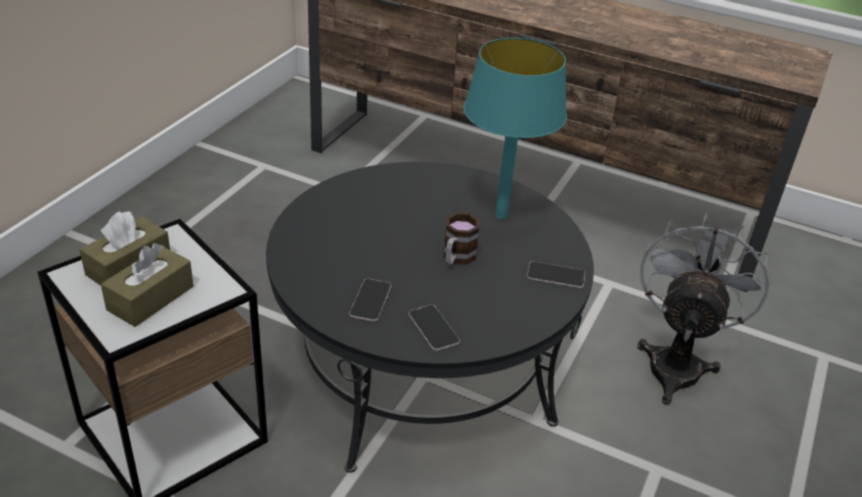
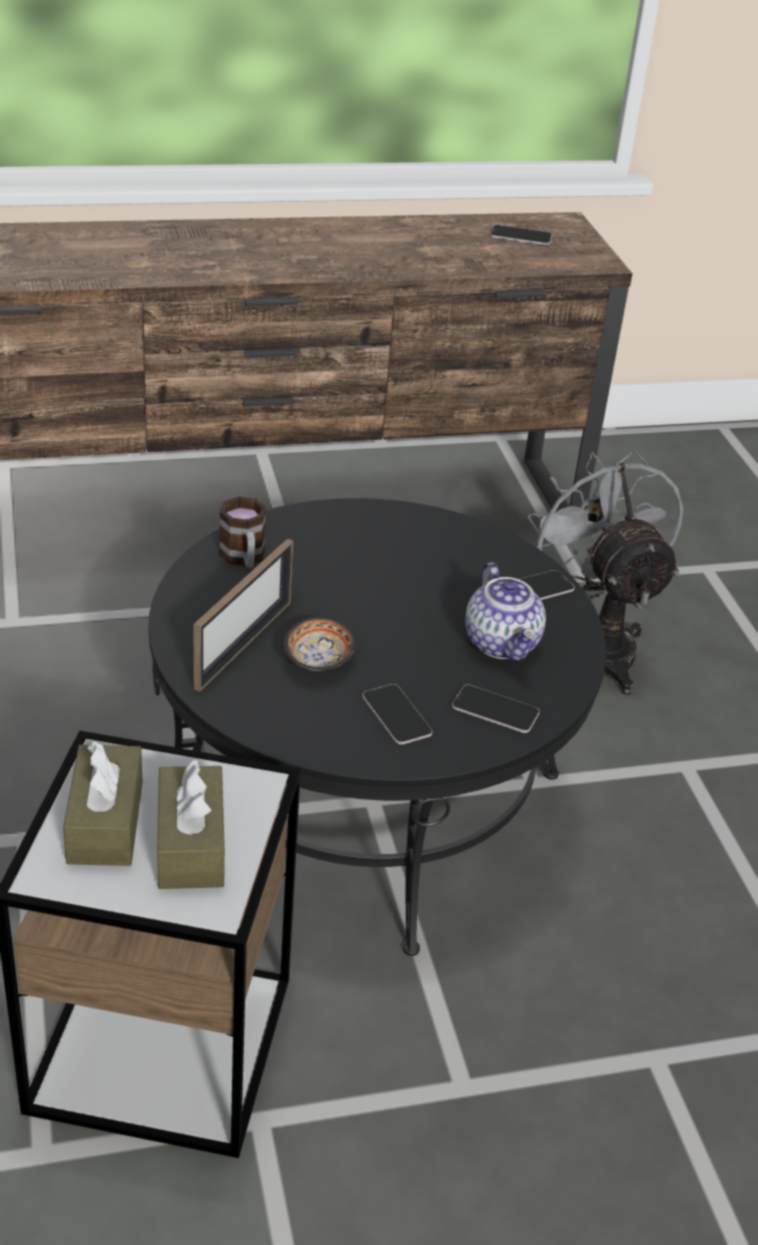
camera: 40 degrees left, 0 degrees up
mug [443,212,480,265] -> mug moved to [219,496,267,568]
turquoise table lamp [463,38,567,219] -> none
none -> picture frame [194,539,293,692]
none -> bowl [284,616,356,671]
none -> teapot [465,562,546,662]
none -> phone [490,225,552,245]

